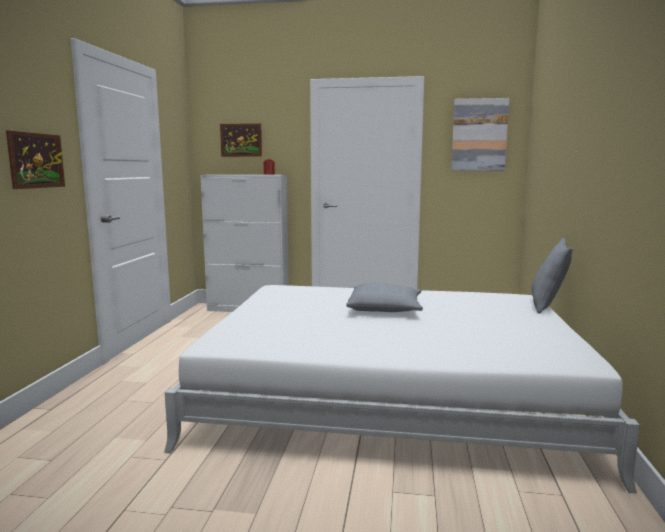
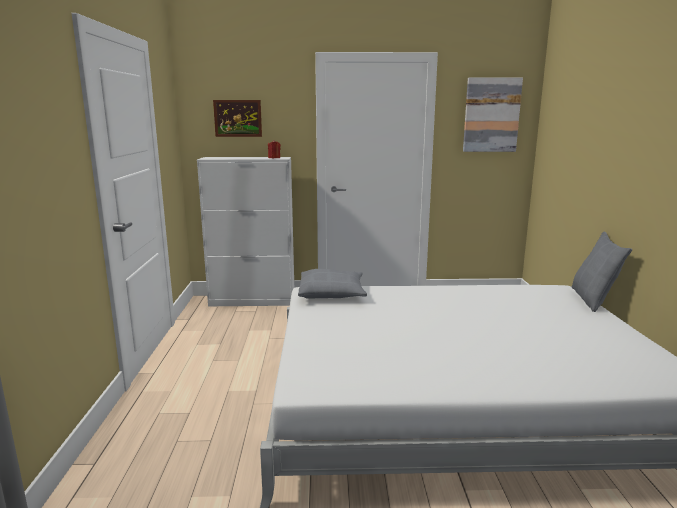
camera: 10 degrees left, 5 degrees up
picture [6,131,65,189] -> none
grey pillow [346,283,423,312] -> grey pillow moved to [298,269,367,299]

